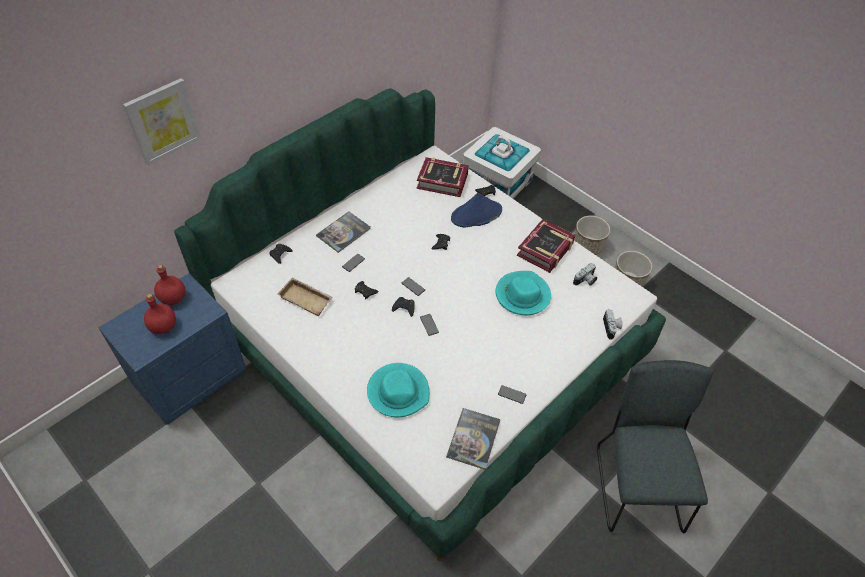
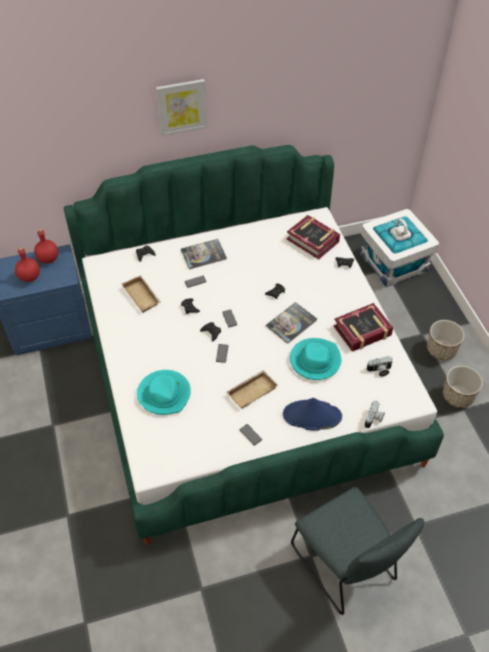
camera: 30 degrees right, 0 degrees up
picture [123,78,201,165] -> picture moved to [156,79,207,136]
book [446,408,501,470] -> book moved to [266,302,317,344]
blue hat [451,193,502,228] -> blue hat moved to [283,398,342,431]
grey chair [597,360,714,533] -> grey chair turned 120 degrees clockwise [291,487,424,615]
none -> beige tray [227,370,278,409]

